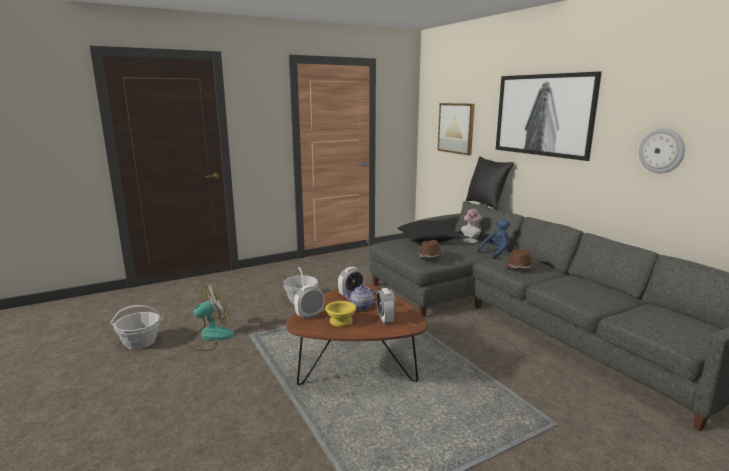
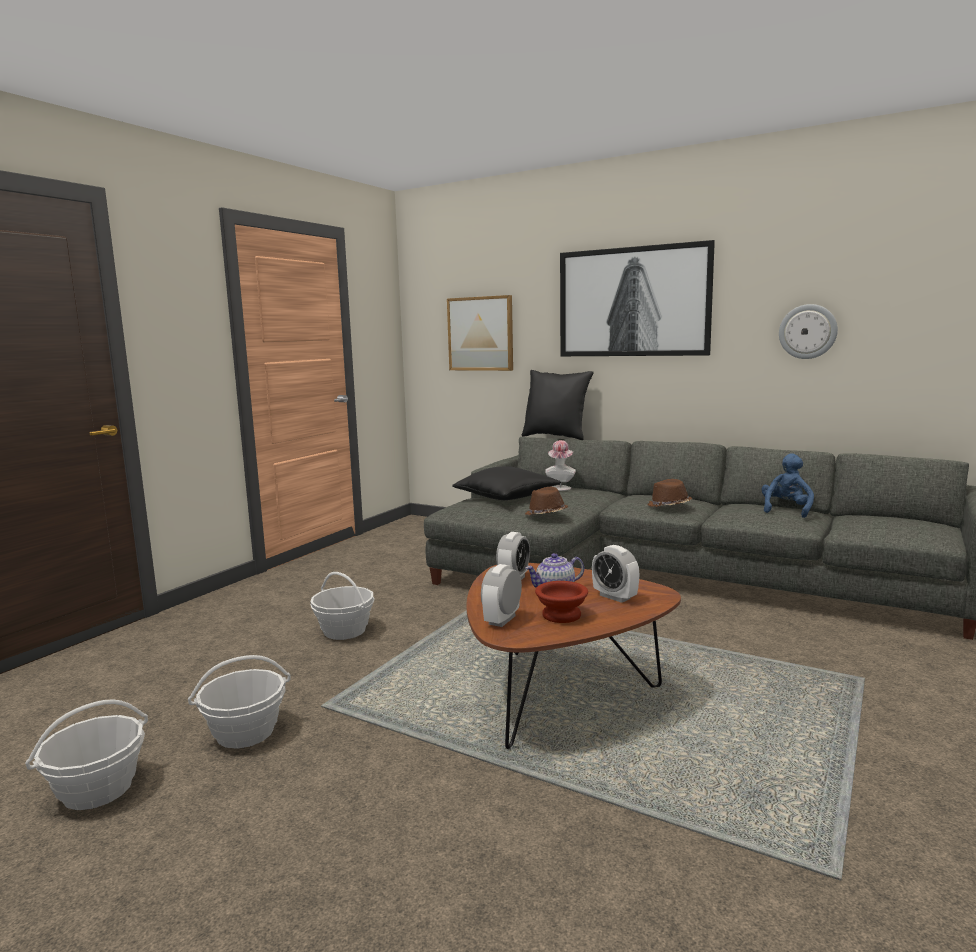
camera: 30 degrees left, 5 degrees down
fan [184,284,234,351] -> basket [188,655,291,749]
yellow bowl [325,301,357,327] -> brown bowl [535,581,588,623]
blue plush toy [477,219,511,259] -> blue plush toy moved to [761,453,814,518]

